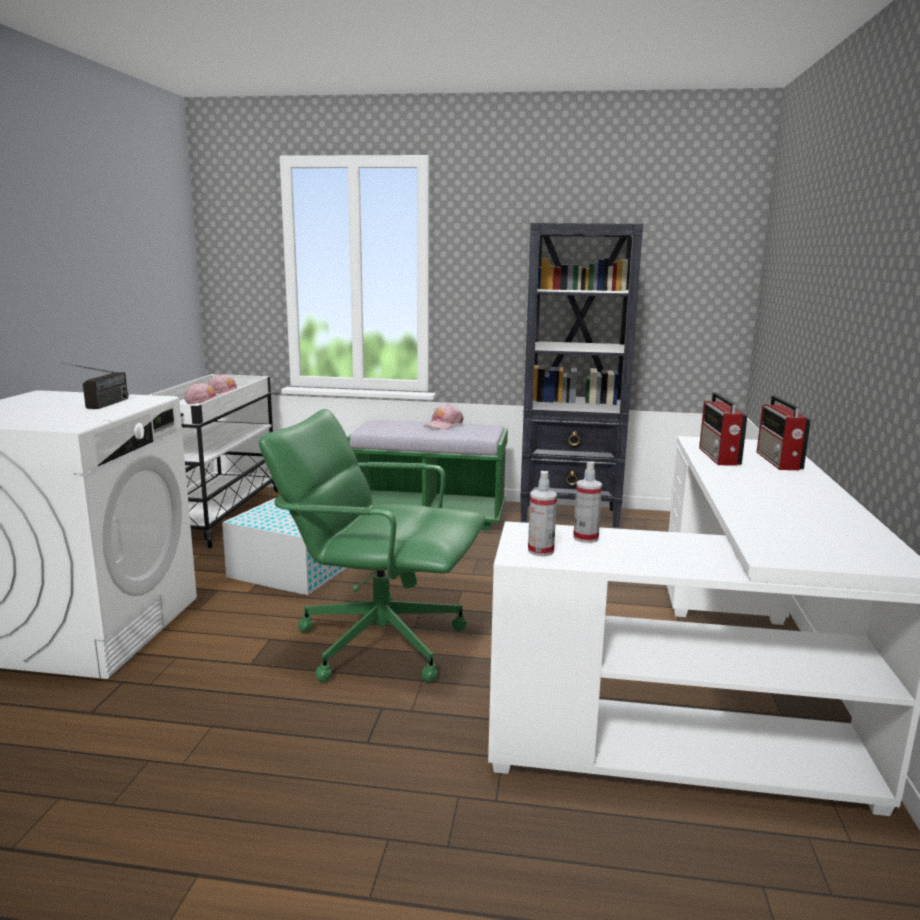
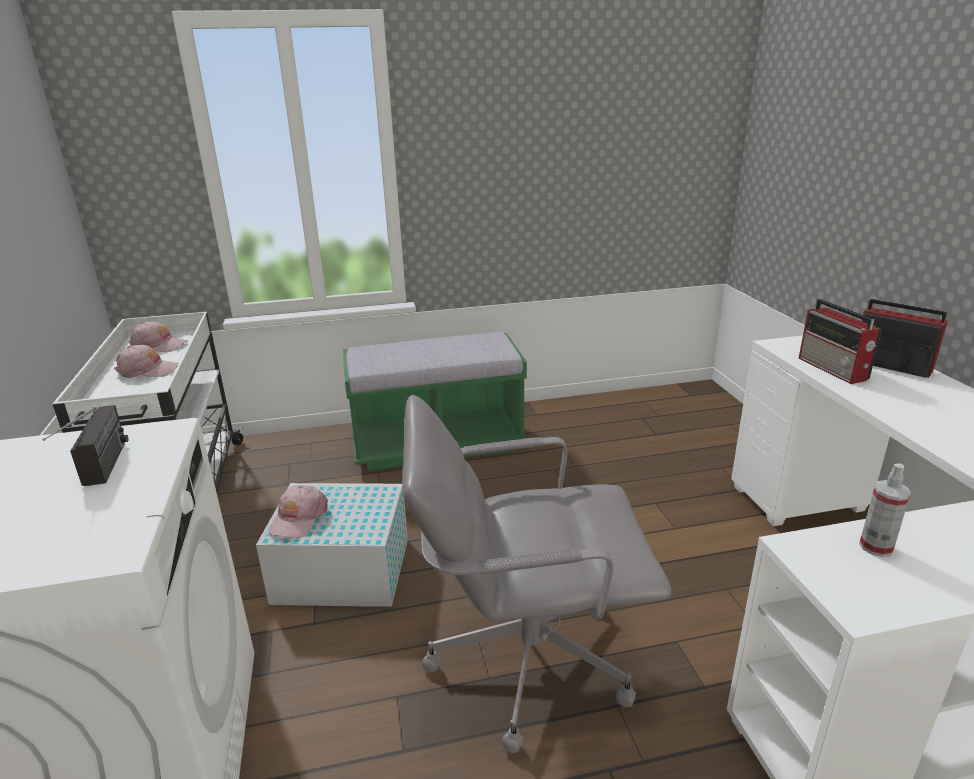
camera: 20 degrees left, 10 degrees up
green office chair [259,409,485,682] -> grey office chair [403,395,671,753]
pink cap [424,404,464,430] -> pink cap moved to [269,485,328,538]
black bookcase [520,223,643,529] -> none
spray bottle [528,471,557,556] -> none
radio [757,395,811,470] -> radio turned 150 degrees clockwise [862,299,949,378]

